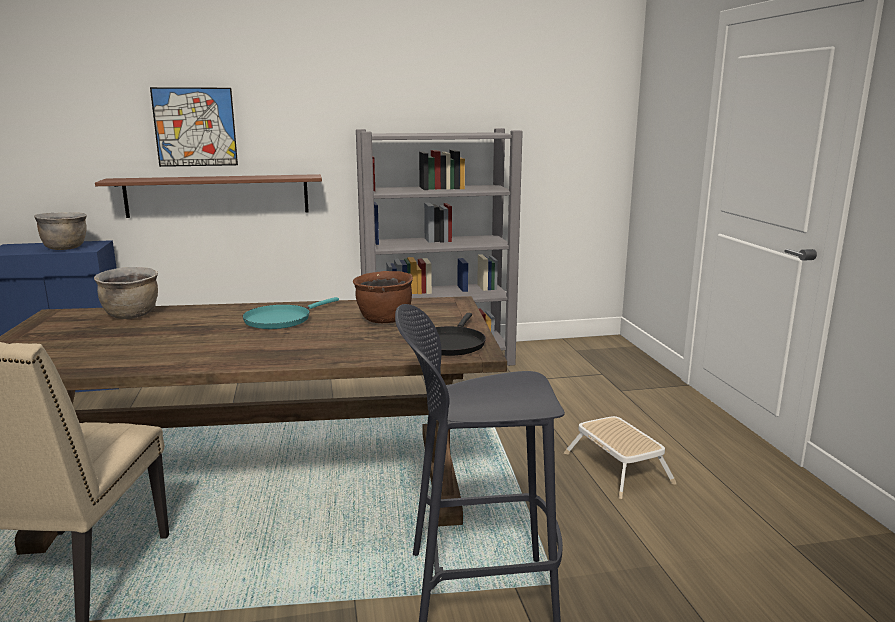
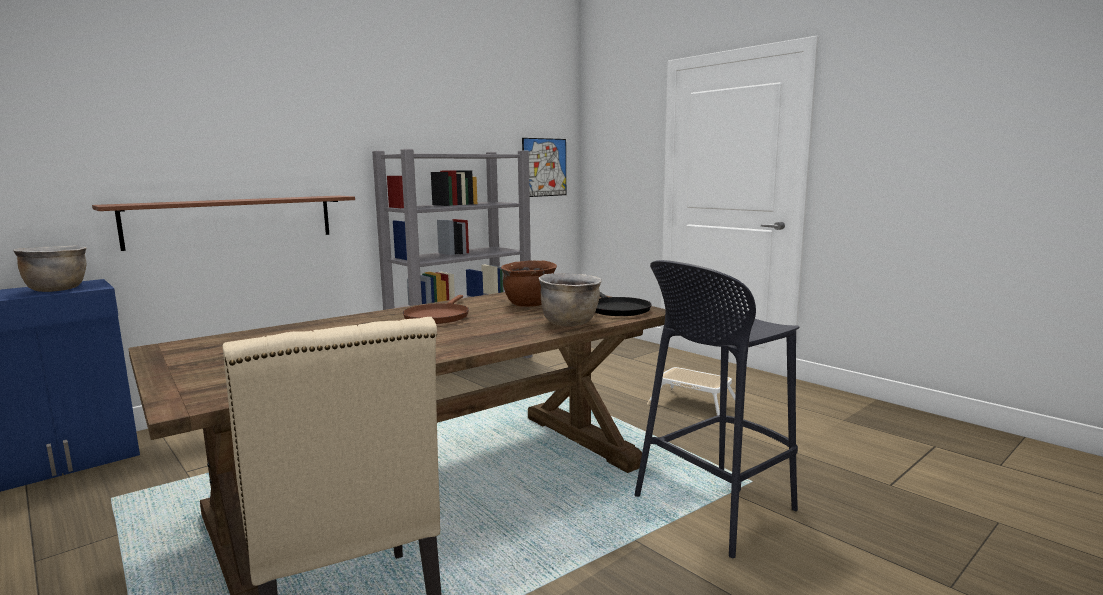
camera: 30 degrees left, 5 degrees down
brown cooking pot [94,267,158,319] -> brown cooking pot moved to [539,273,602,326]
picture [150,87,238,167] -> picture moved to [522,138,566,197]
turquoise frying pan [242,297,339,329] -> brown frying pan [403,295,469,324]

